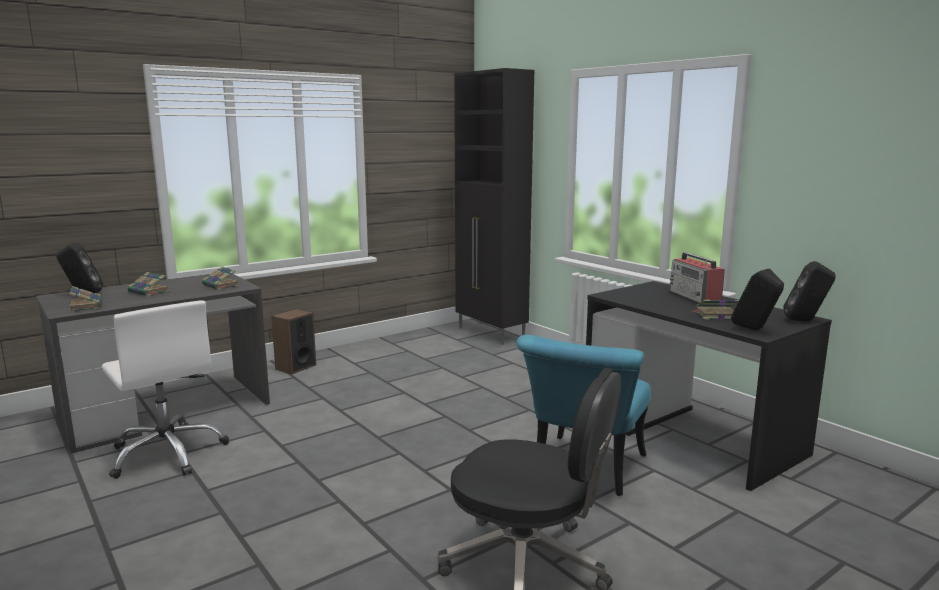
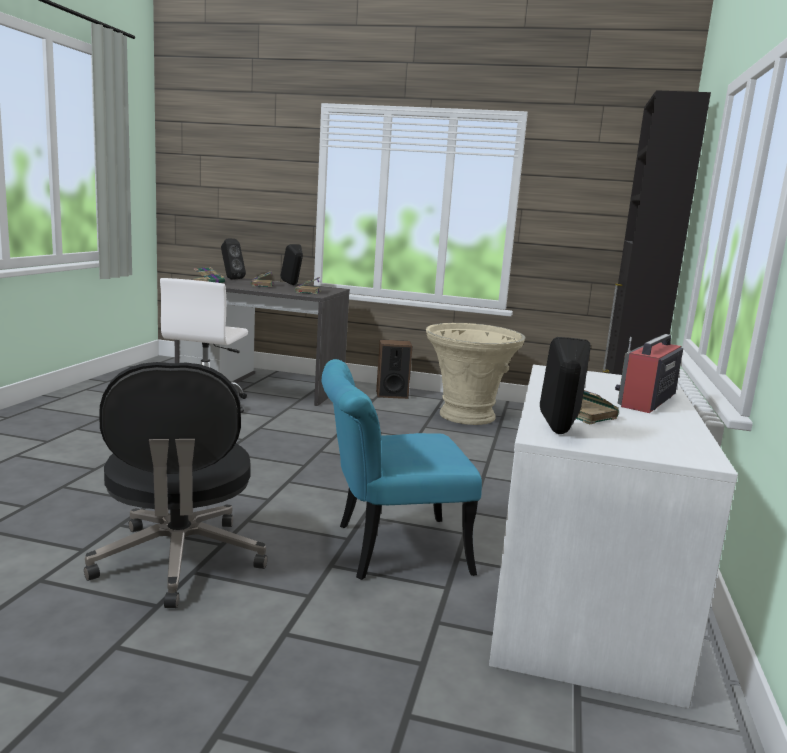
camera: 50 degrees right, 0 degrees up
black desk [586,281,832,491] -> white desk [489,365,738,709]
black speaker [784,261,836,321] -> black speaker moved to [281,244,303,285]
none -> beige planter [426,323,525,425]

